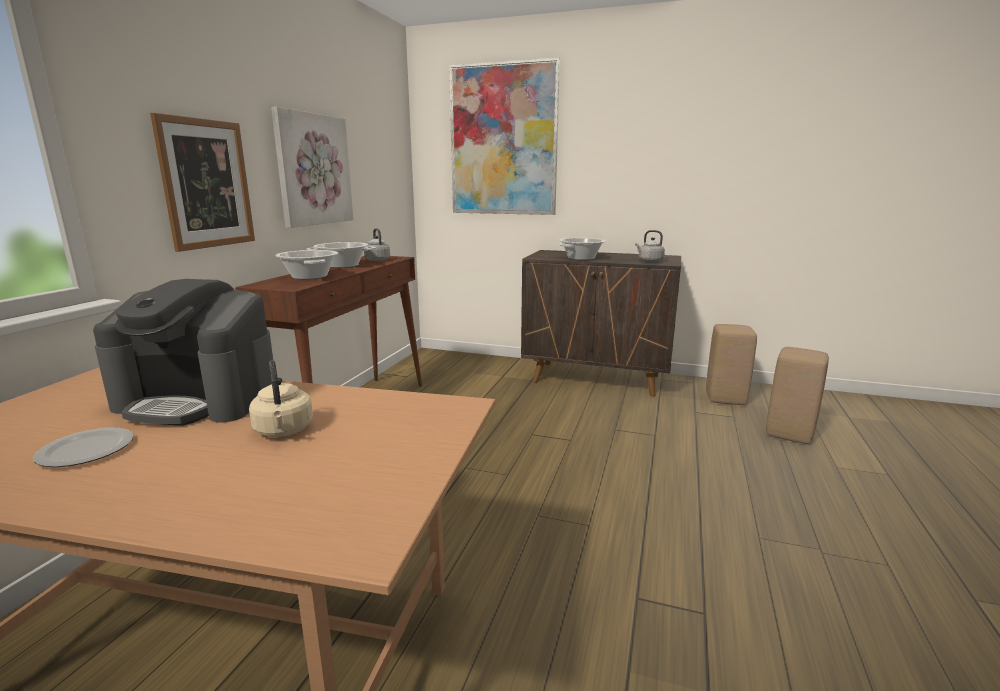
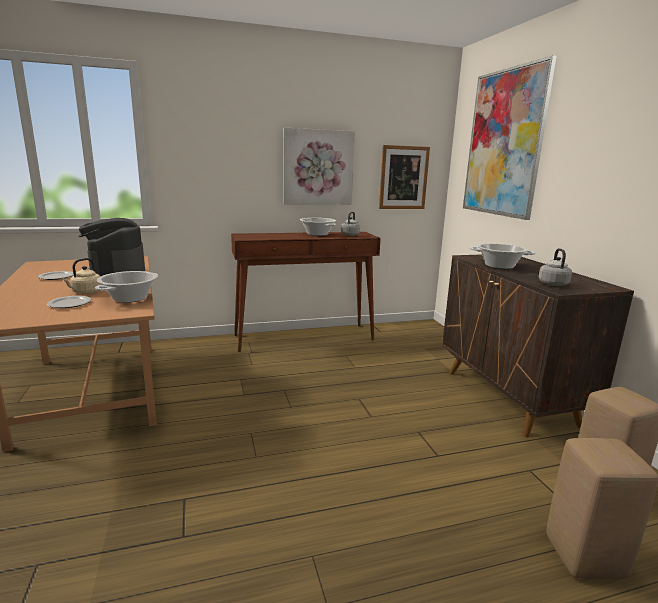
camera: 55 degrees right, 0 degrees up
picture [150,113,255,252] -> picture moved to [379,145,430,209]
cooking pot [275,250,338,280] -> cooking pot moved to [95,271,158,303]
none -> plate [47,296,91,308]

